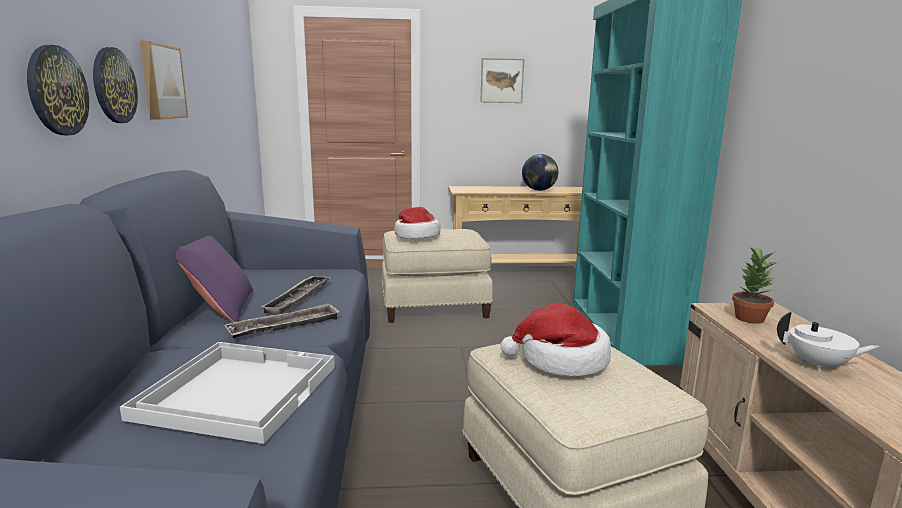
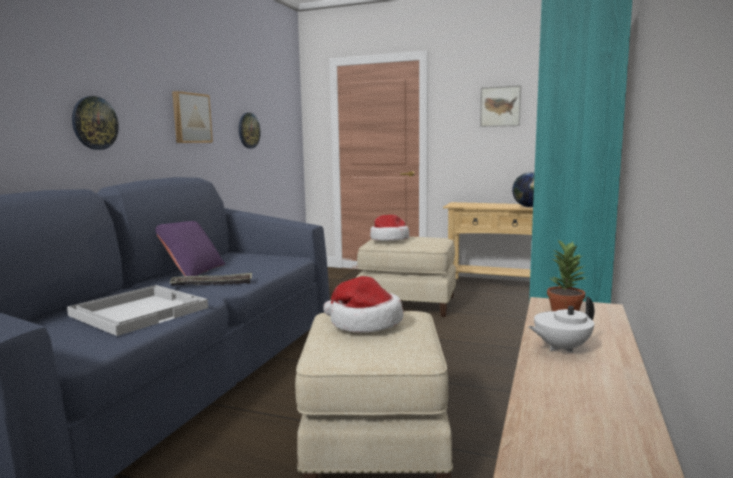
camera: 25 degrees right, 5 degrees down
wall clock [93,47,138,123] -> wall clock moved to [239,113,260,149]
tray [260,276,330,314] -> none
white teapot [777,312,880,372] -> white teapot turned 105 degrees clockwise [528,296,594,353]

